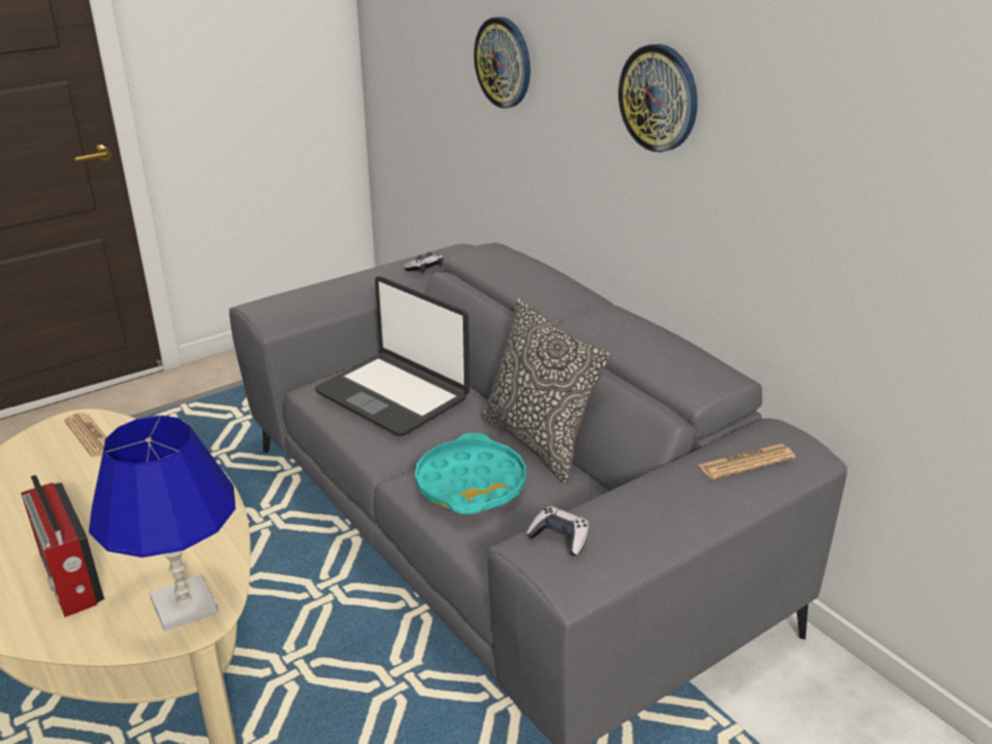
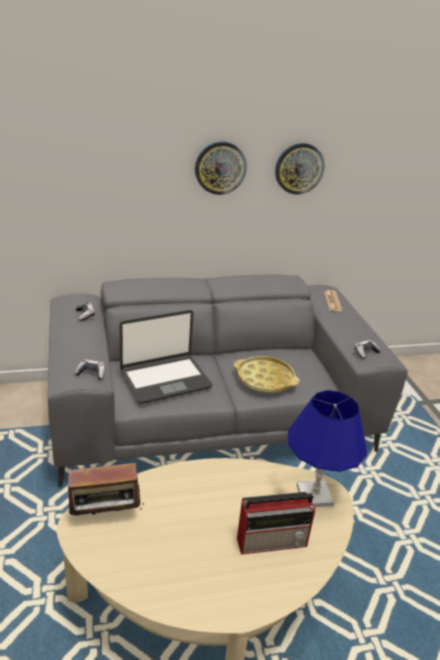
camera: 70 degrees left, 0 degrees up
newspaper [64,413,107,457] -> radio [68,463,144,528]
turquoise tray [415,433,526,514] -> yellow tray [234,356,300,393]
wall clock [474,17,531,108] -> wall clock moved to [275,143,324,194]
pillow [482,298,610,484] -> none
none -> game controller [75,359,105,380]

